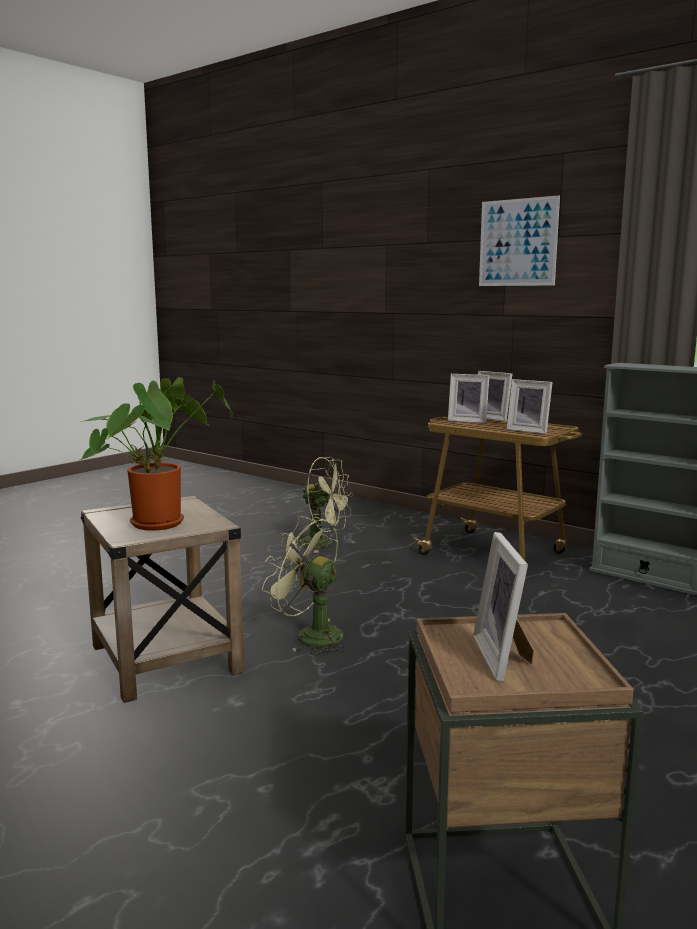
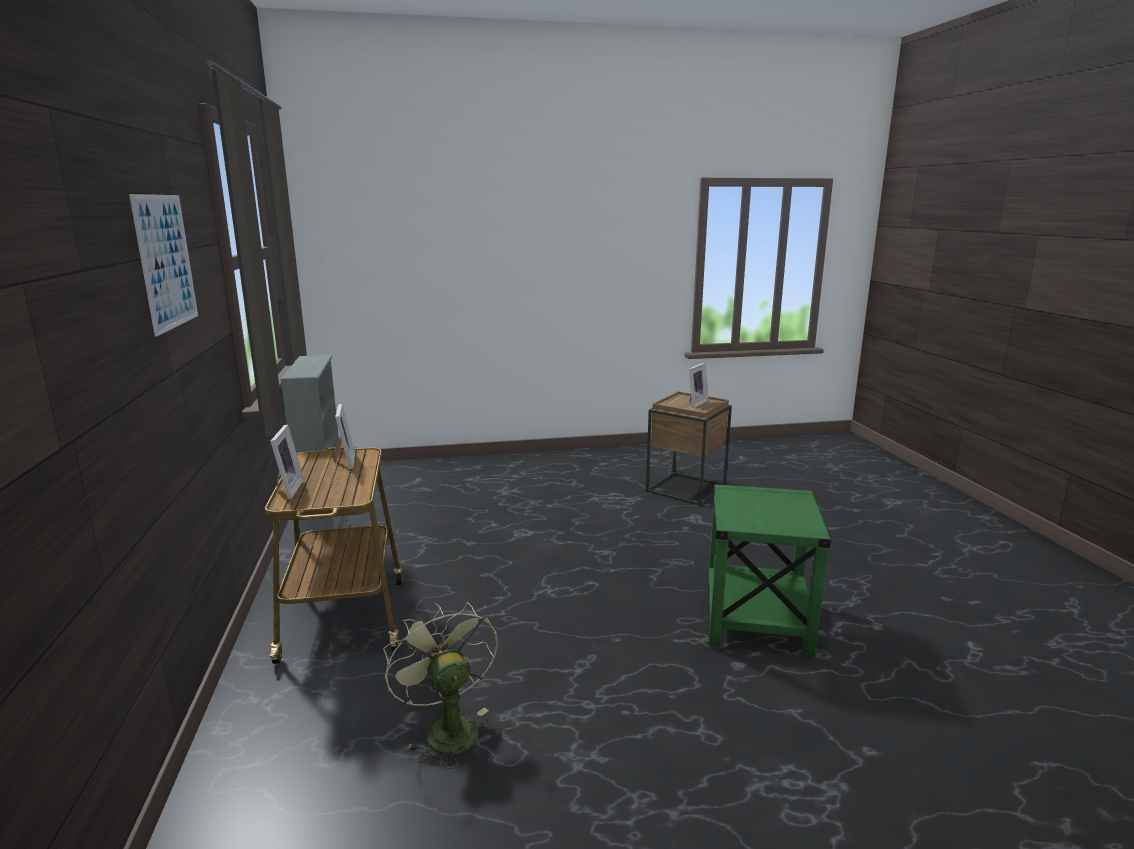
camera: 140 degrees left, 5 degrees up
potted plant [80,377,233,531] -> none
beige side table [81,496,244,703] -> green side table [708,485,831,658]
green fan [262,516,346,654] -> none
picture frame [448,374,490,423] -> none

